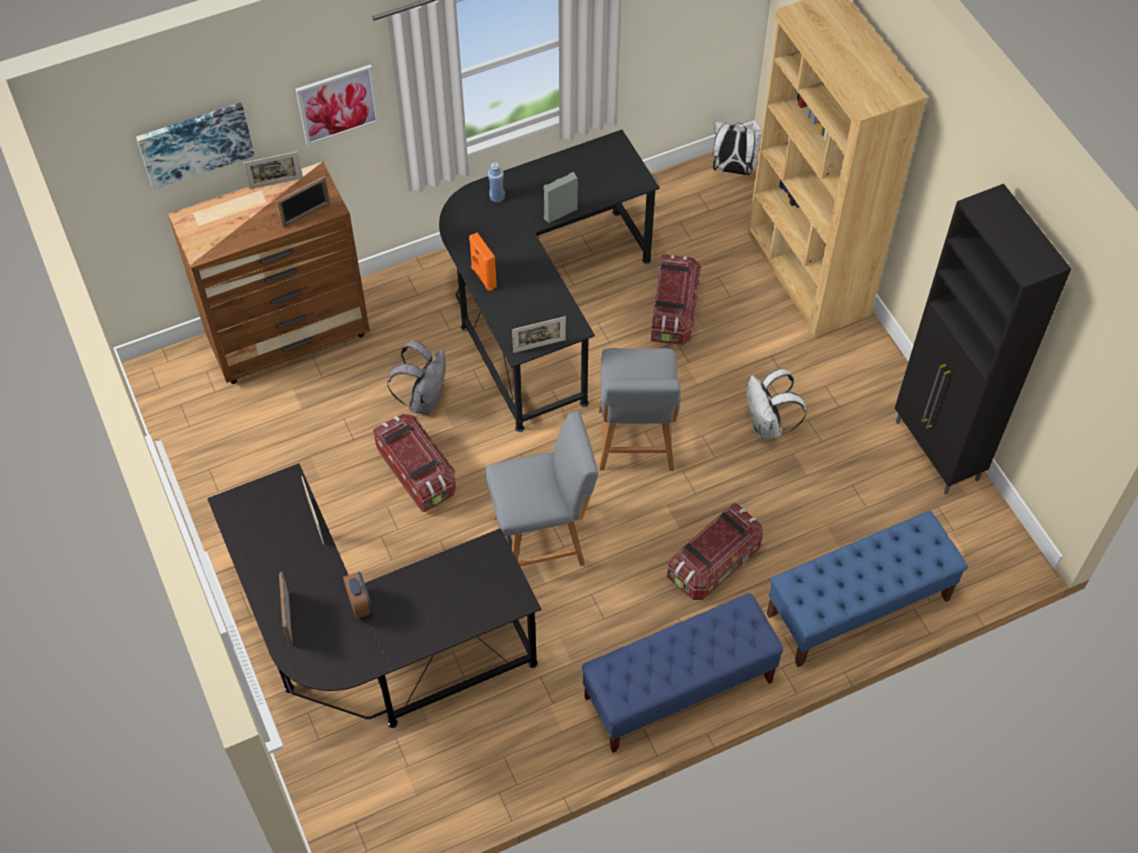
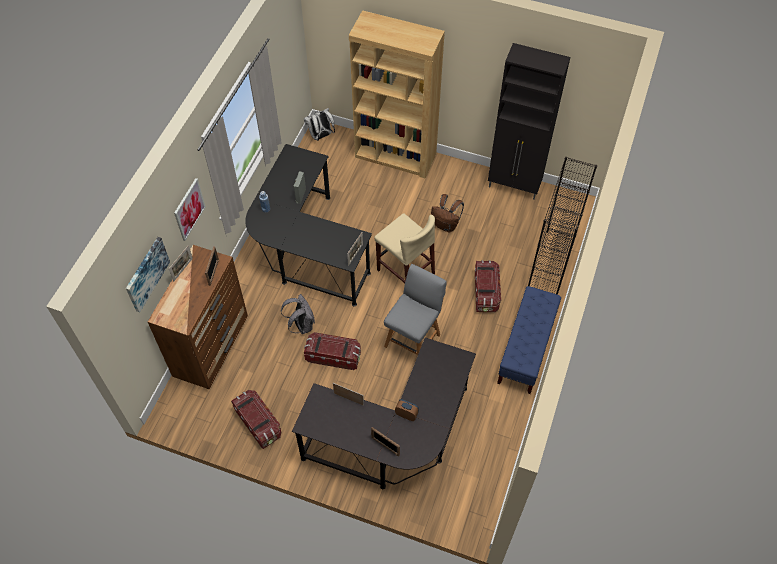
camera: 45 degrees left, 0 degrees up
orange speaker [469,233,497,291] -> none
grey chair [599,348,681,471] -> beige stool [374,213,435,283]
storage box [651,254,701,345] -> storage box moved to [231,390,281,449]
white backpack [746,369,806,440] -> brown backpack [431,194,464,233]
blue bench [767,510,968,667] -> black bookcase [528,157,597,295]

